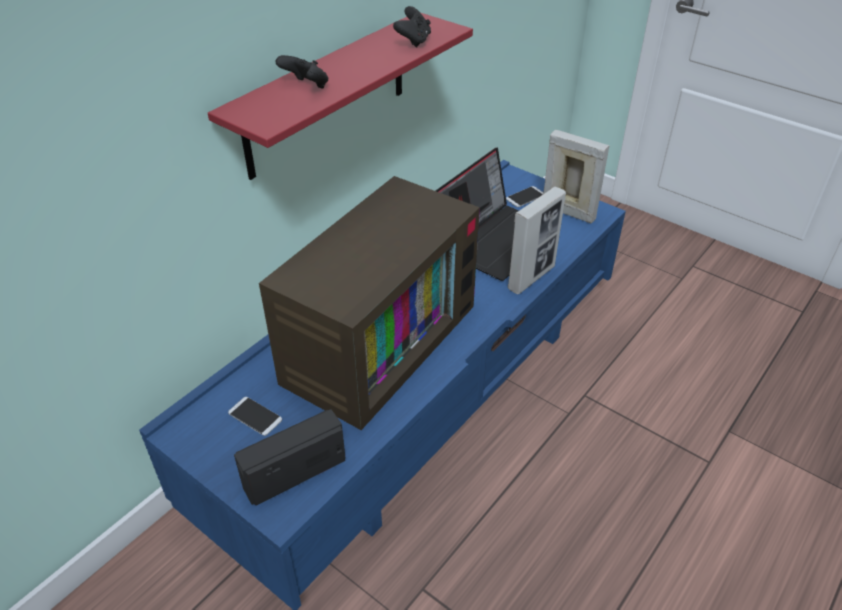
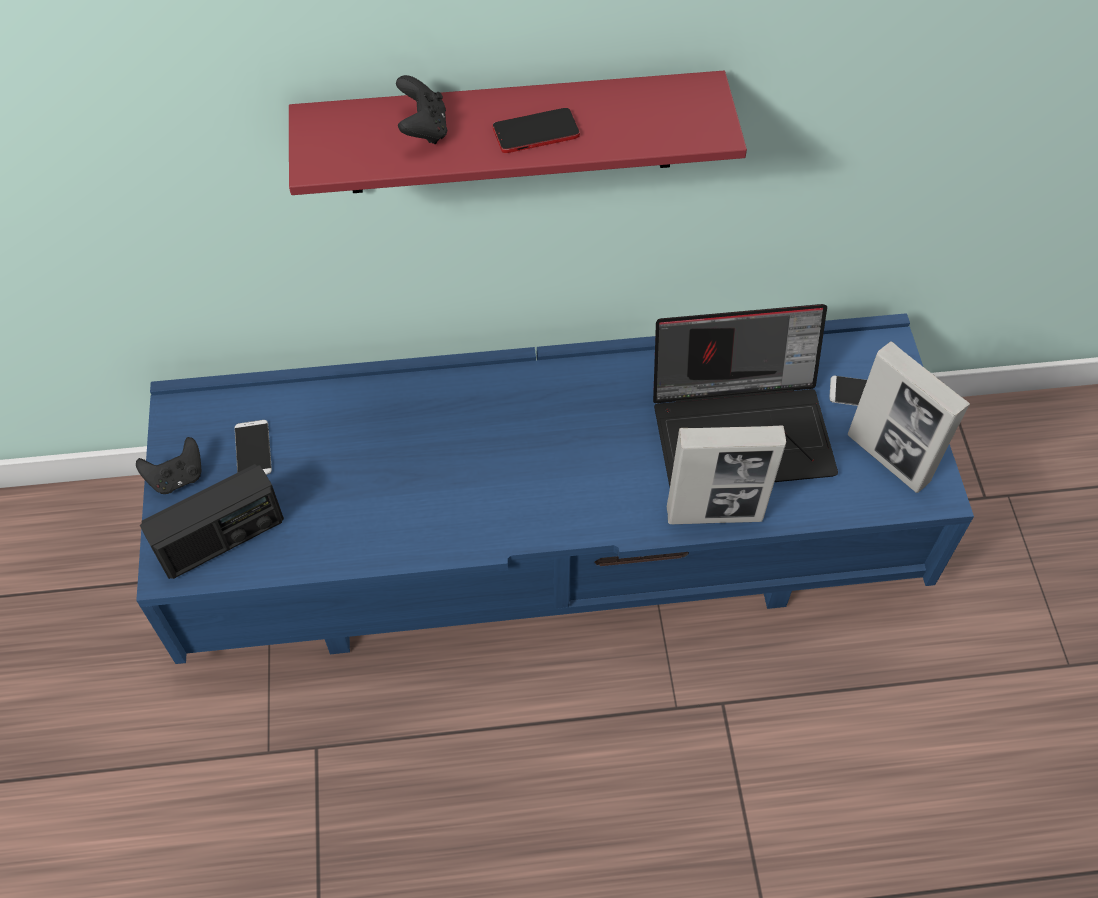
camera: 45 degrees right, 15 degrees up
radio [234,409,345,505] -> radio turned 135 degrees clockwise [140,464,284,579]
television [259,176,480,430] -> none
black game controller [393,6,431,48] -> black game controller moved to [136,437,202,494]
picture frame [543,130,610,223] -> picture frame turned 150 degrees clockwise [848,342,970,493]
none -> phone [493,108,580,153]

